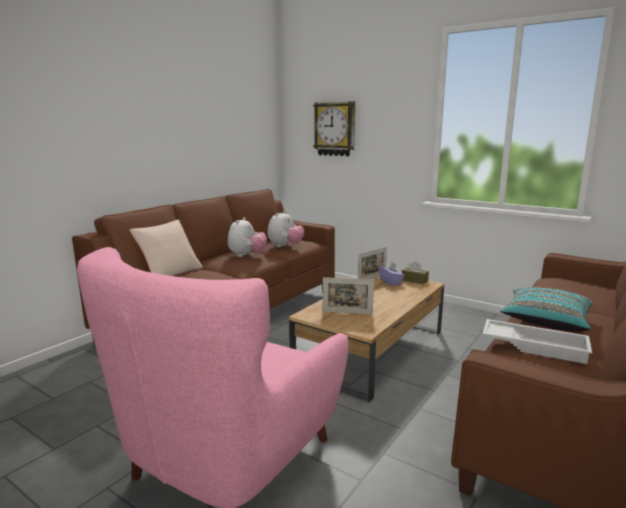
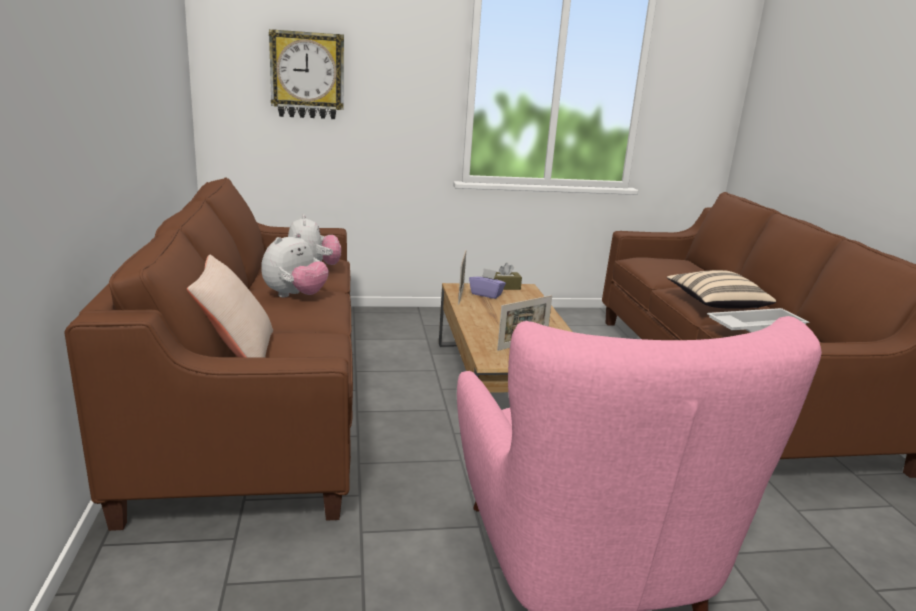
camera: 45 degrees left, 5 degrees up
plush toy [228,217,267,257] -> plush toy turned 60 degrees clockwise [261,233,329,297]
turquoise pillow [500,288,593,332] -> beige pillow [667,270,776,309]

